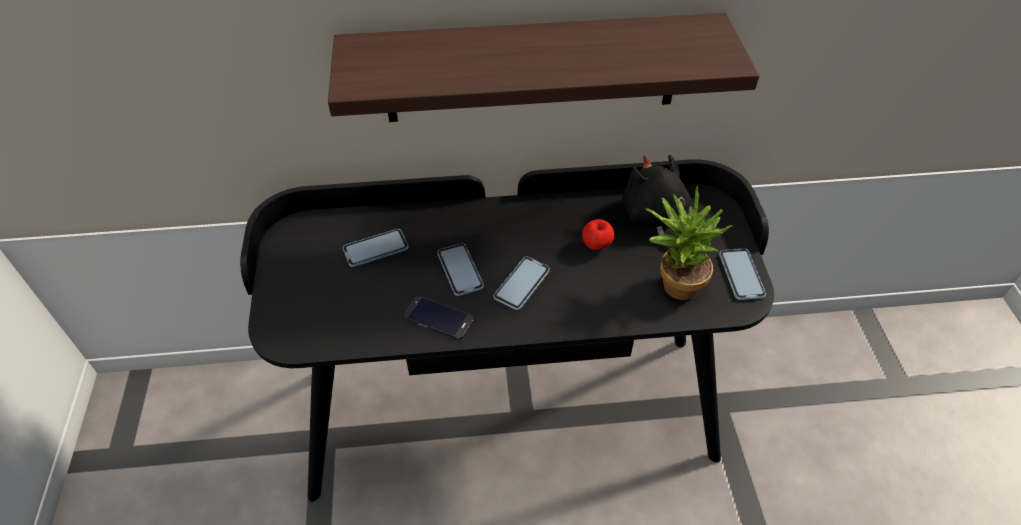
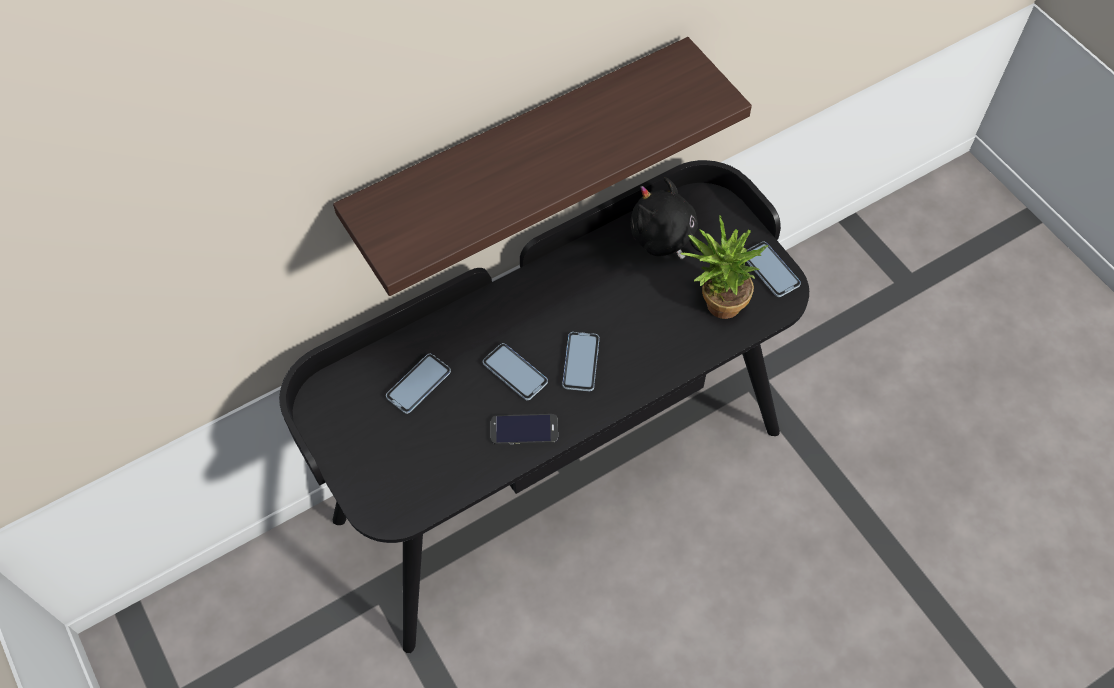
camera: 25 degrees left, 10 degrees up
apple [582,219,614,250] -> none

